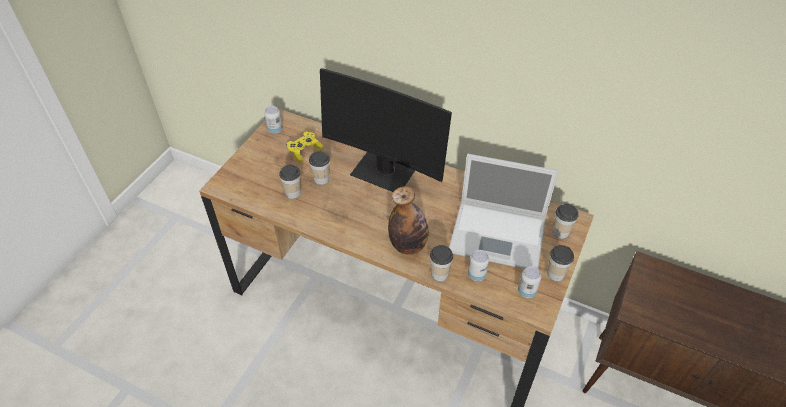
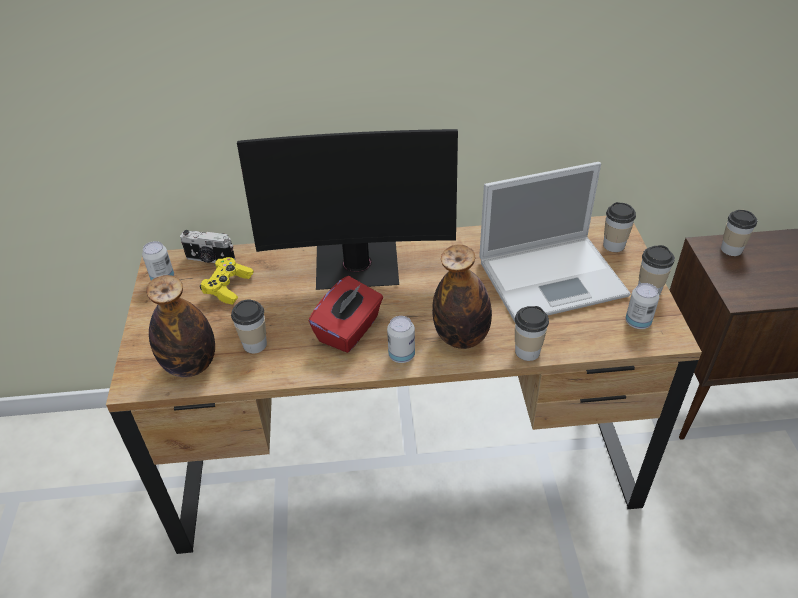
camera: 30 degrees left, 5 degrees down
cup [309,151,330,185] -> cup moved to [721,210,757,256]
can [468,250,489,281] -> can moved to [387,316,415,363]
none -> bottle [146,275,215,377]
none -> camera [180,230,235,263]
none -> red tissue box [309,276,383,353]

